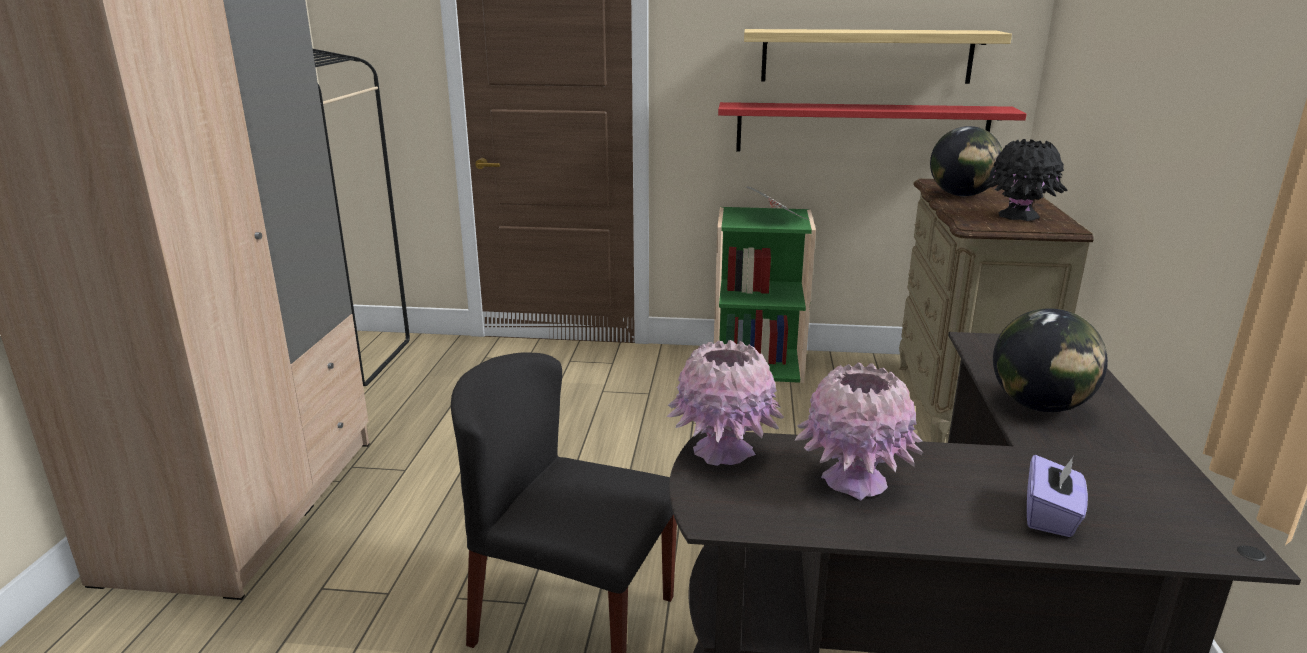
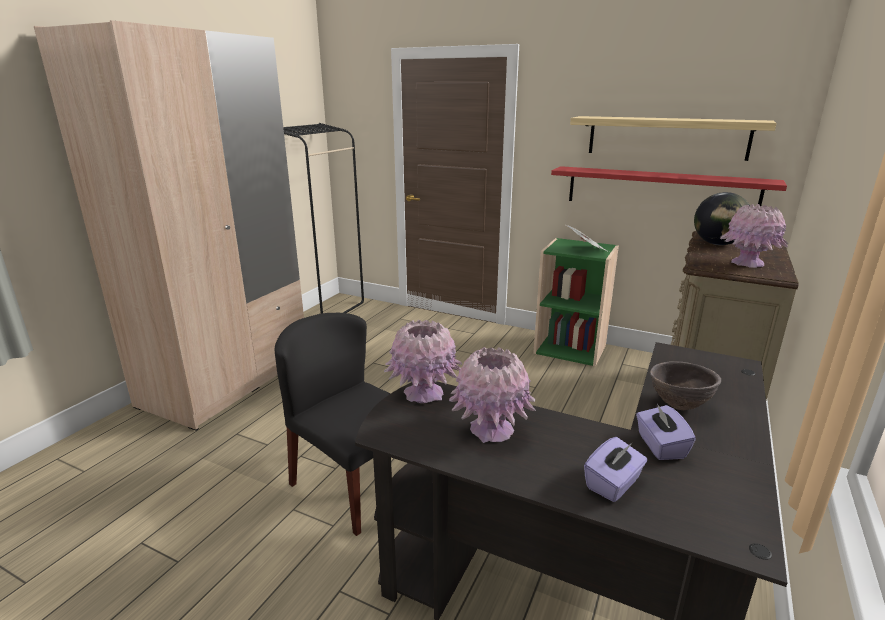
camera: 20 degrees right, 0 degrees up
black vase [983,139,1067,221] -> pink vase [720,204,789,268]
globe [993,308,1108,412] -> brown bowl [650,361,721,410]
none -> purple tissue box [636,403,696,460]

